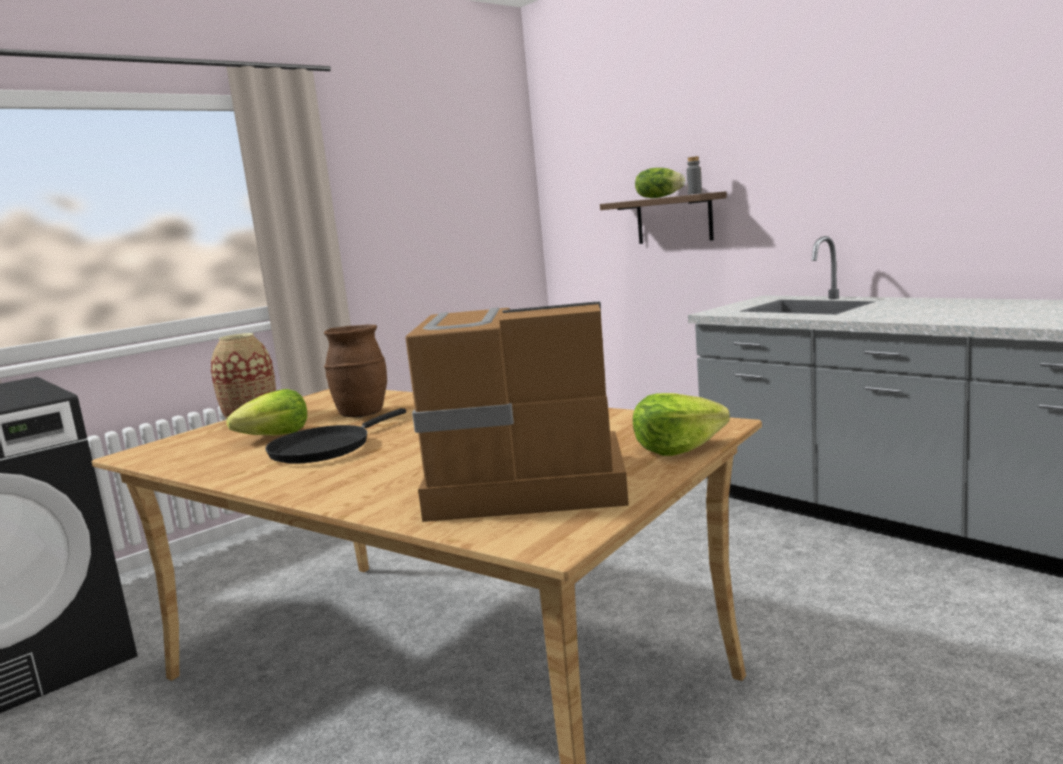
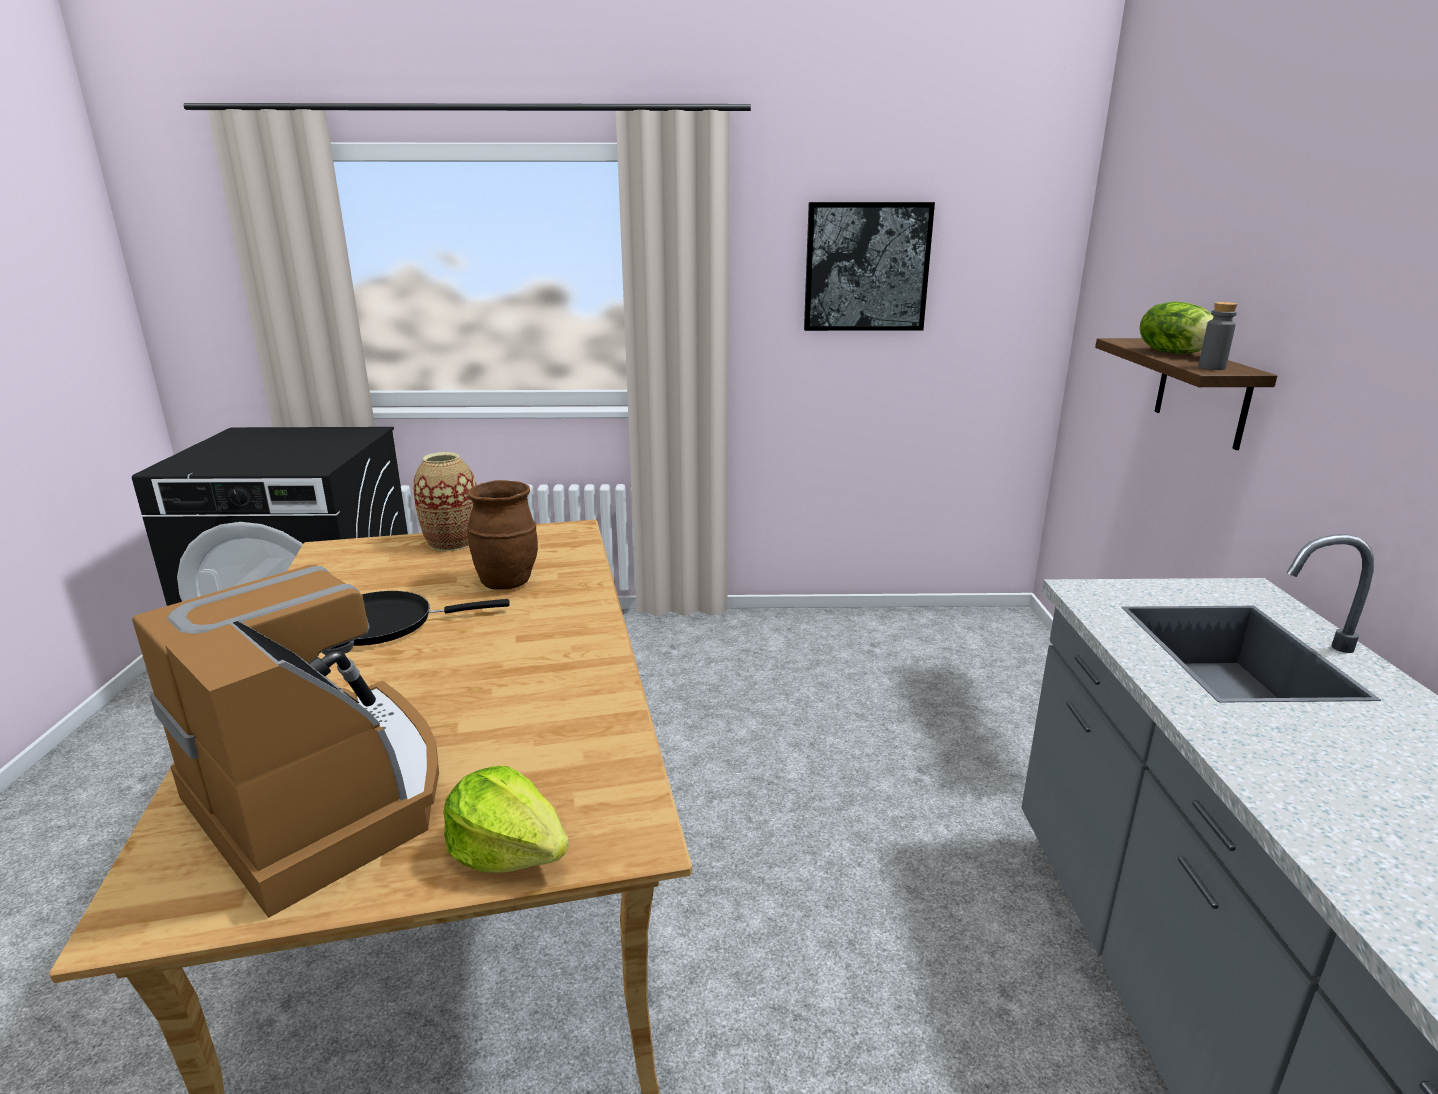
camera: 40 degrees right, 10 degrees up
lettuce [227,389,307,436] -> none
none -> picture [804,202,935,331]

